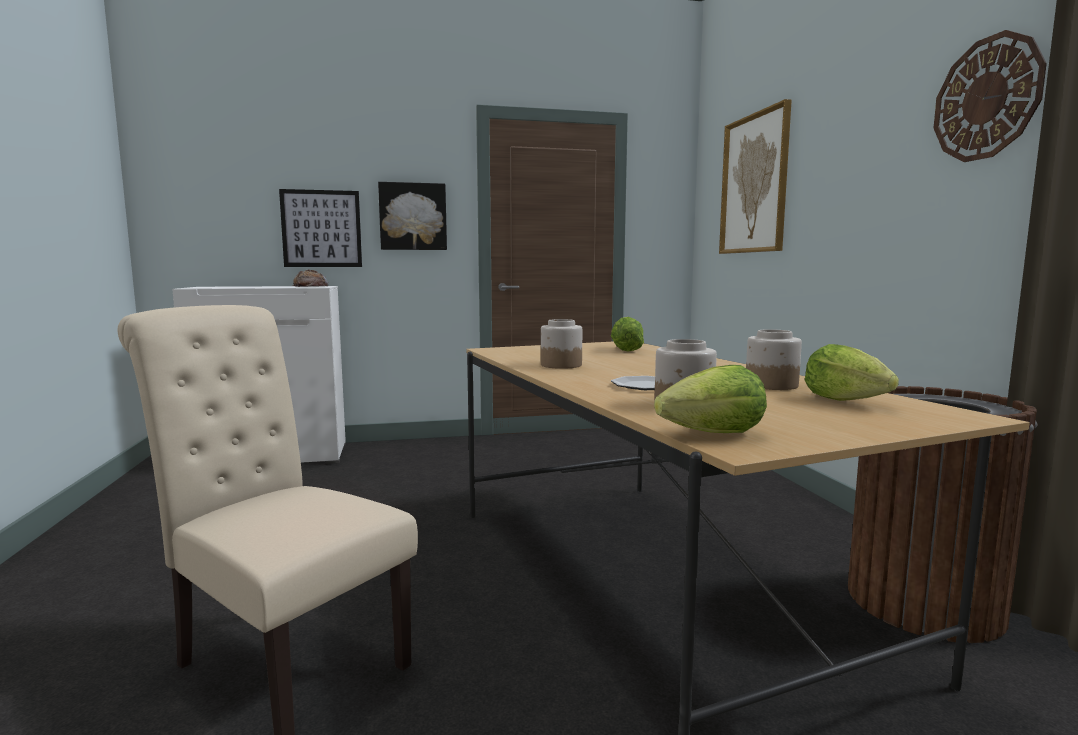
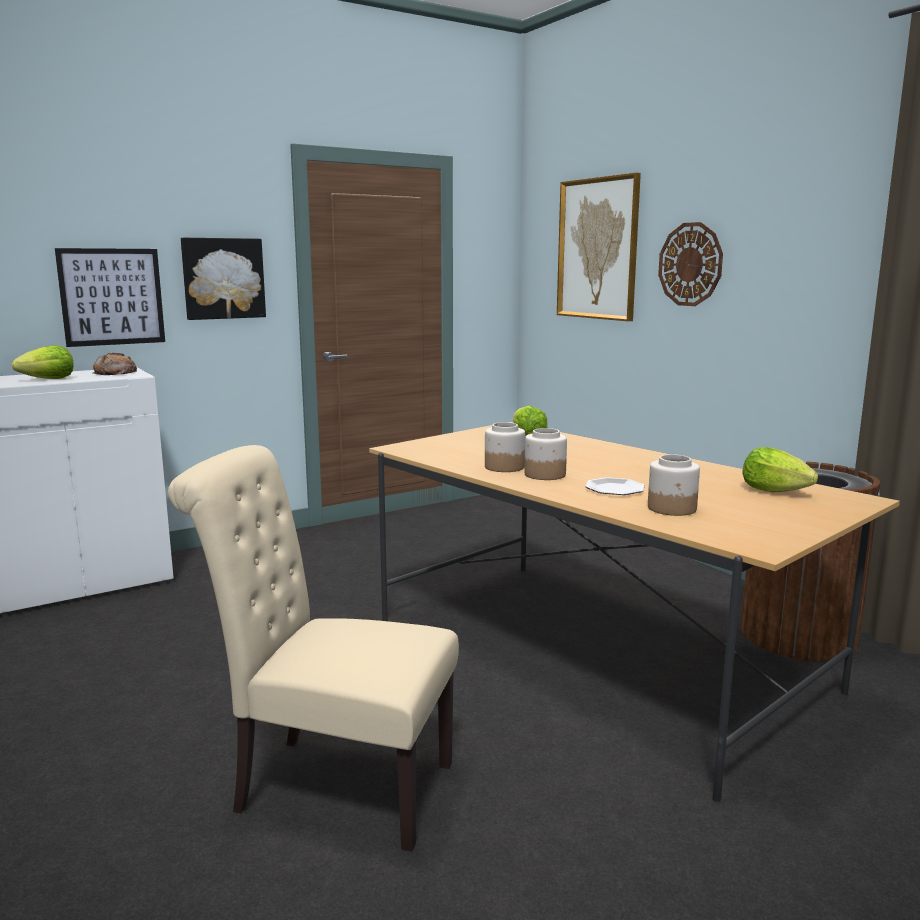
camera: 20 degrees left, 5 degrees up
lettuce [654,365,767,433] -> lettuce moved to [12,346,74,379]
jar [746,329,802,390] -> jar moved to [524,428,567,480]
wall clock [934,30,1047,162] -> wall clock moved to [658,222,723,306]

